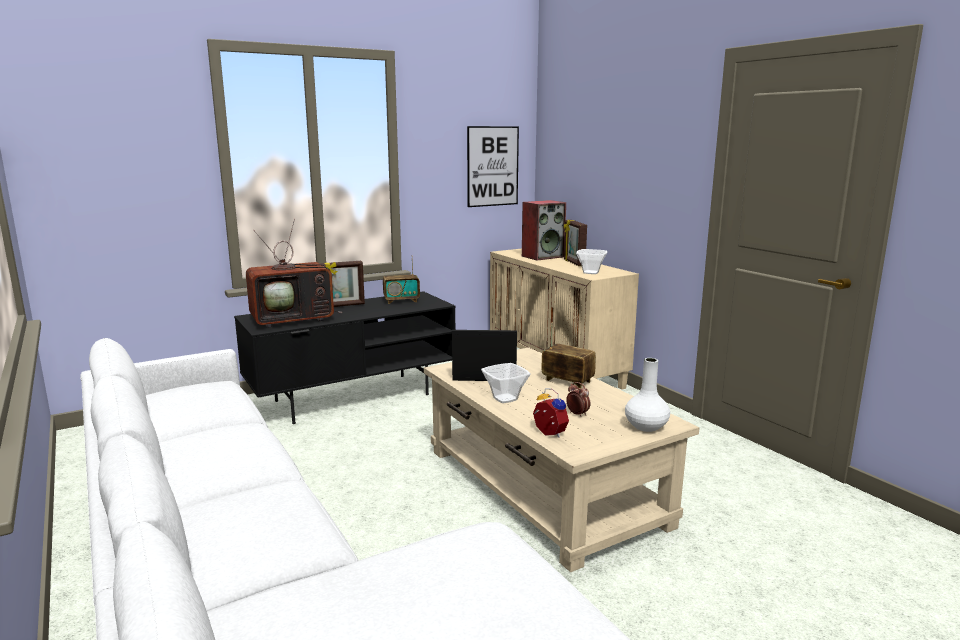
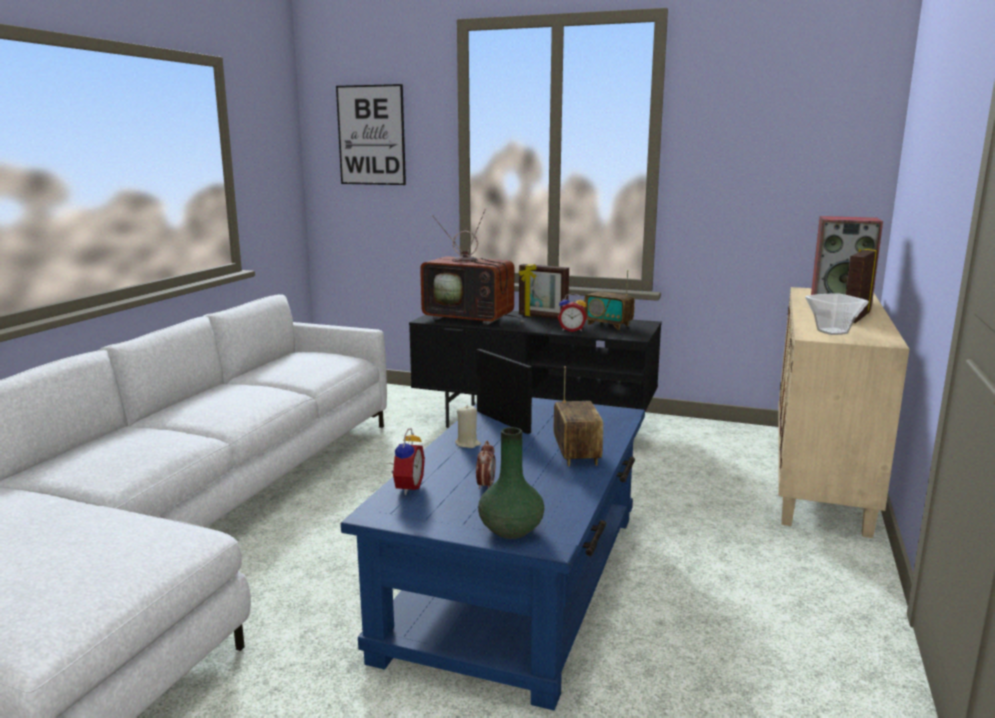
camera: 50 degrees right, 0 degrees up
beige coffee table [424,347,699,572] -> blue coffee table [341,397,645,710]
picture [467,126,519,207] -> picture moved to [336,84,406,185]
bowl [481,363,531,403] -> beige candle [455,405,481,448]
white vase [625,358,670,432] -> green vase [478,427,545,539]
none -> alarm clock [558,293,587,332]

